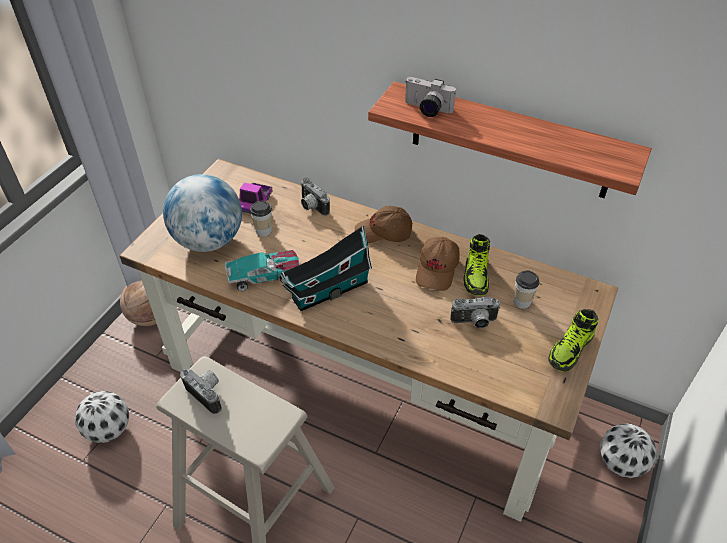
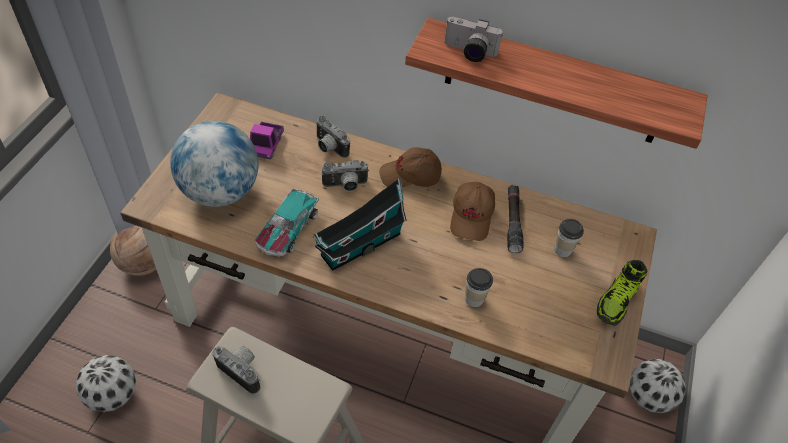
camera: 10 degrees left, 5 degrees up
toy car [225,250,300,291] -> toy car turned 135 degrees clockwise [255,188,319,257]
cup [250,201,272,236] -> cup moved to [465,268,493,307]
camera [450,297,500,329] -> camera moved to [322,160,369,191]
shoe [463,234,490,296] -> black flashlight [507,185,524,253]

